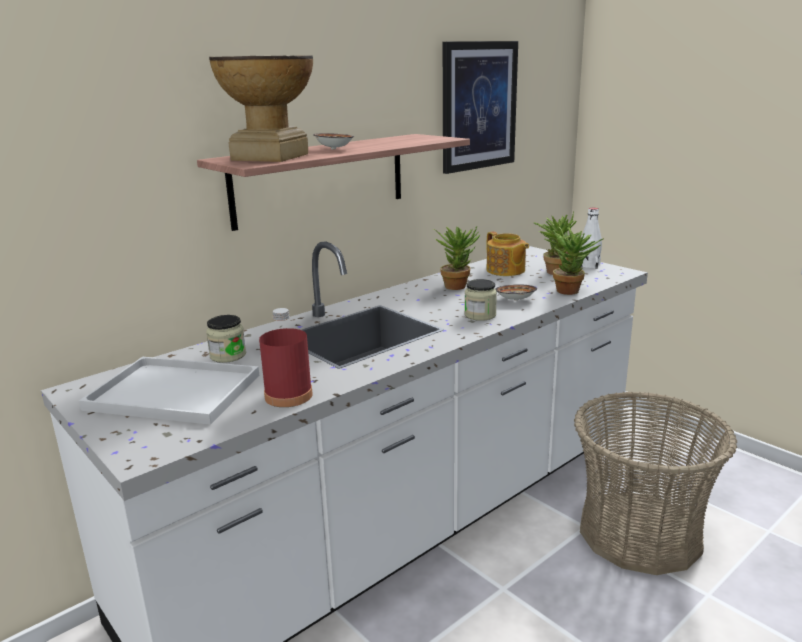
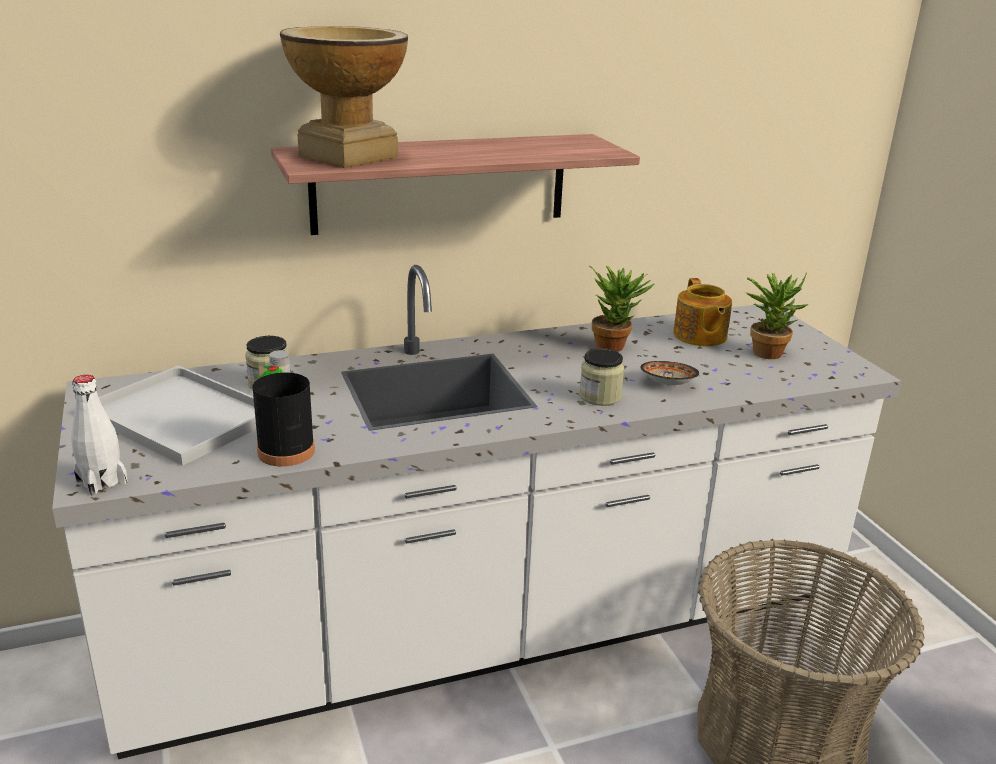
camera: 20 degrees right, 5 degrees up
red bottle [259,308,313,407] -> black bottle [252,350,315,467]
bowl [313,133,354,149] -> none
picture [443,41,518,174] -> none
potted plant [553,227,604,295] -> none
white bottle [580,208,602,269] -> white bottle moved to [71,375,128,495]

